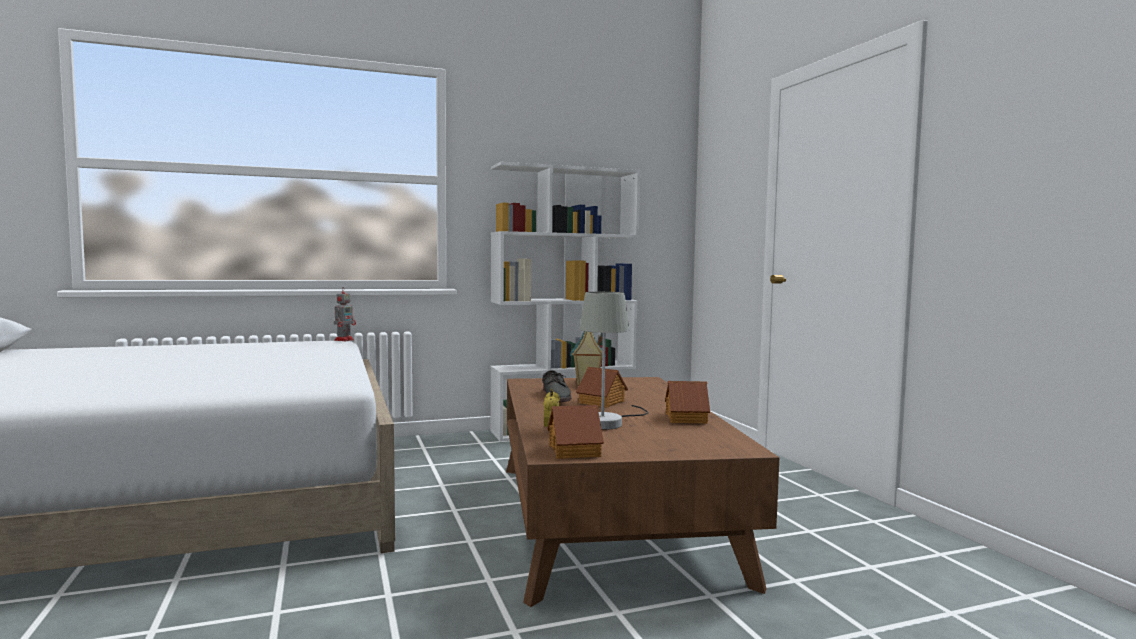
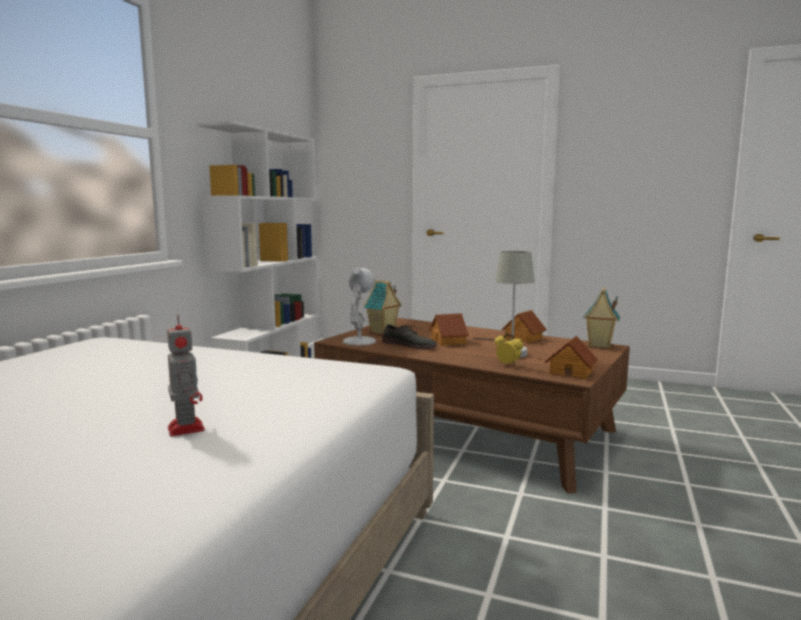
camera: 50 degrees left, 5 degrees up
toy robot [334,287,356,341] -> toy robot moved to [167,314,205,437]
none -> white table lamp [343,267,376,346]
none -> toy house [583,287,620,348]

